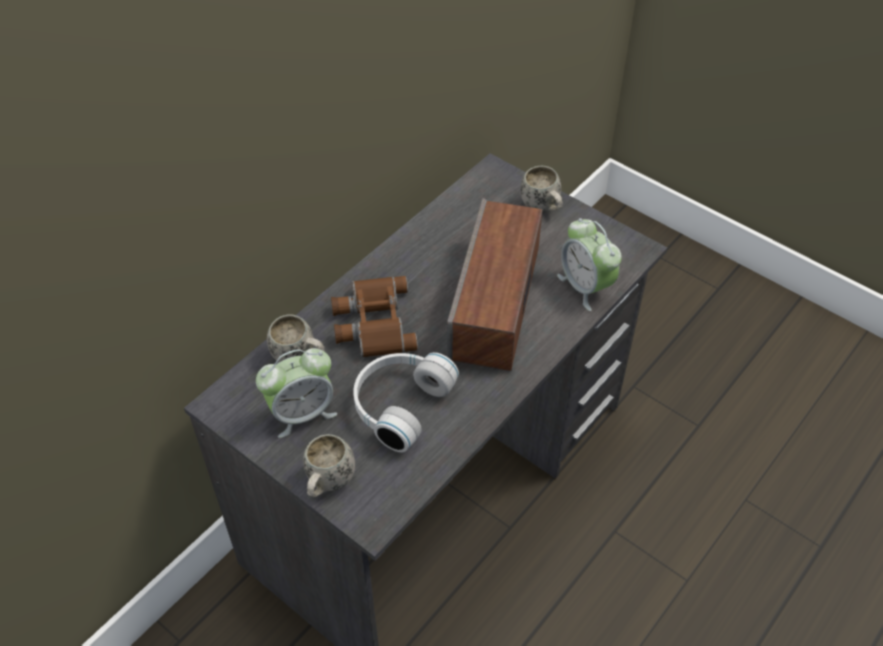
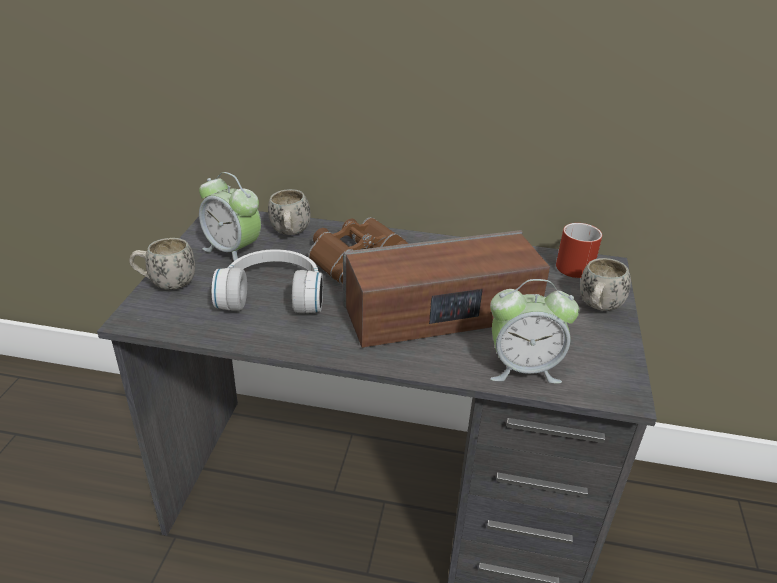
camera: 60 degrees right, 15 degrees down
alarm clock [557,218,622,311] -> alarm clock turned 120 degrees counterclockwise [490,279,580,383]
none -> red mug [556,223,602,278]

